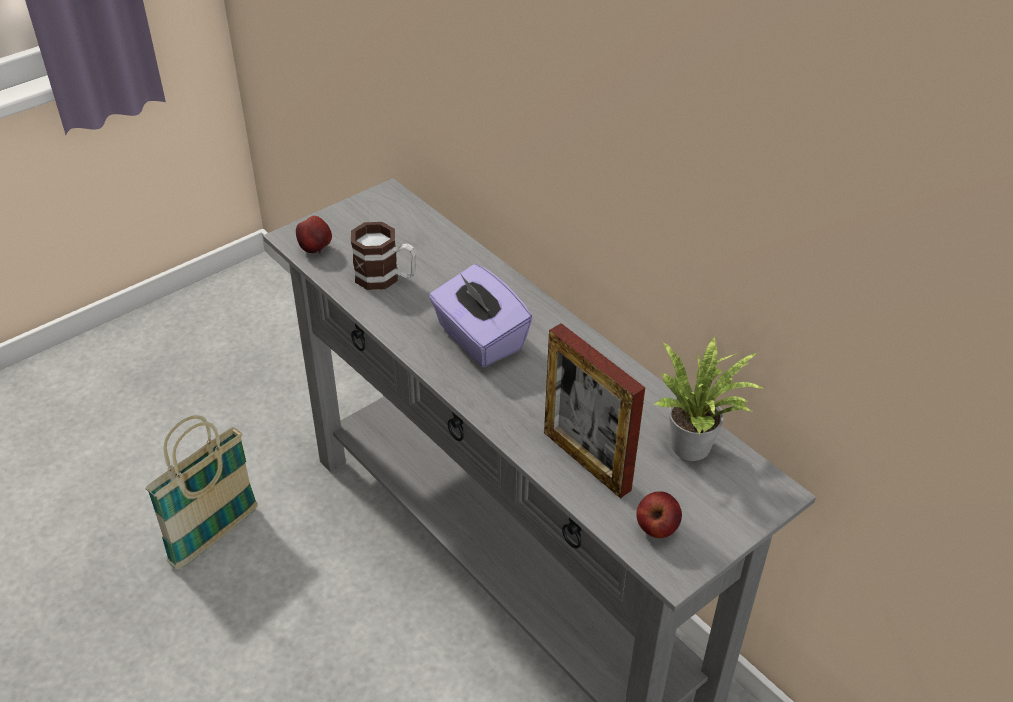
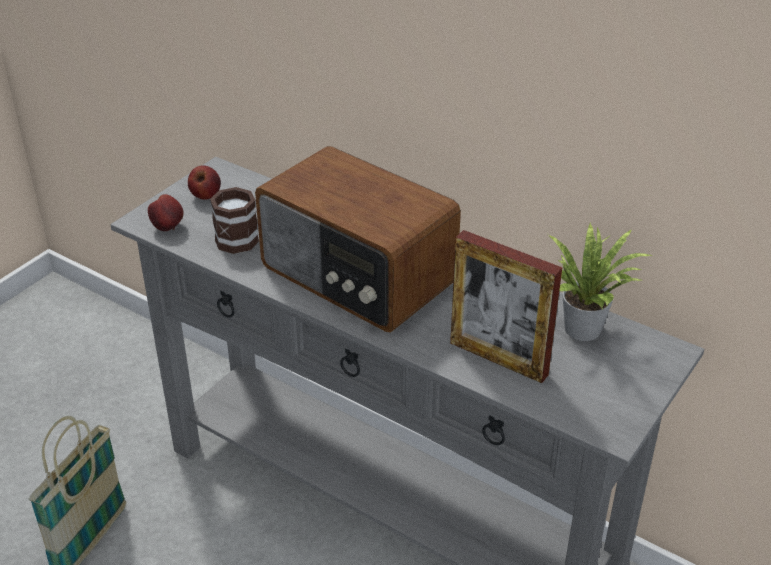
camera: 15 degrees left, 5 degrees down
purple tissue box [429,264,533,367] -> radio [255,146,461,332]
apple [636,491,682,538] -> apple moved to [188,165,221,200]

